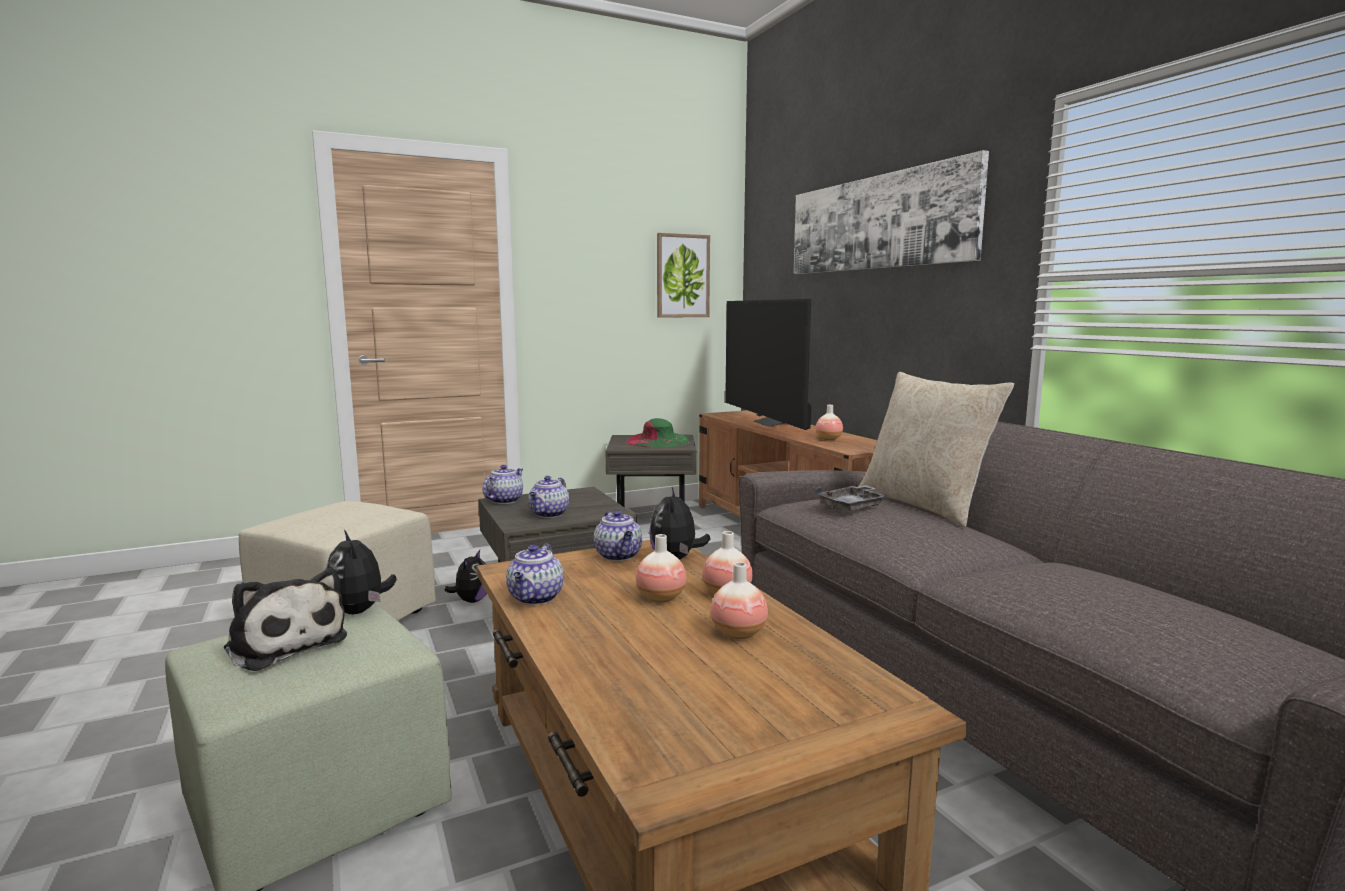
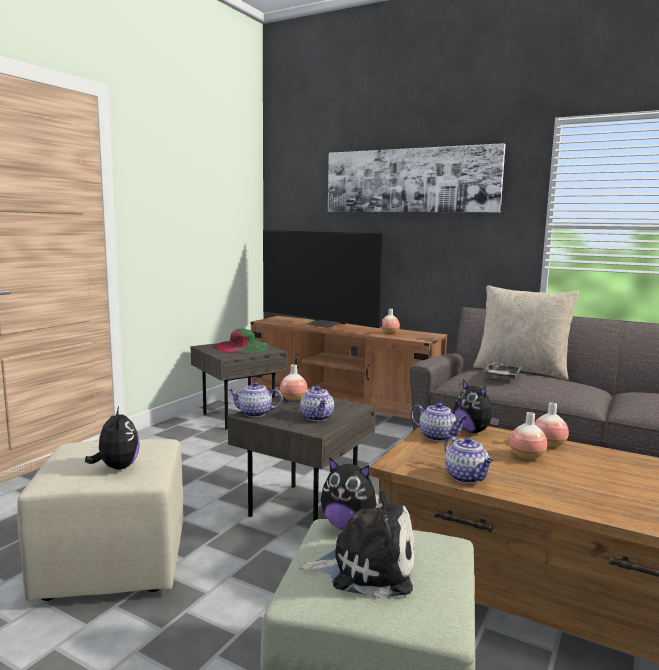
camera: 35 degrees left, 0 degrees up
plush toy [444,550,487,603] -> plush toy moved to [85,407,140,470]
teapot [483,465,523,504] -> teapot turned 75 degrees counterclockwise [229,382,283,417]
picture [657,233,710,318] -> none
vase [711,562,768,639] -> vase moved to [280,364,308,401]

